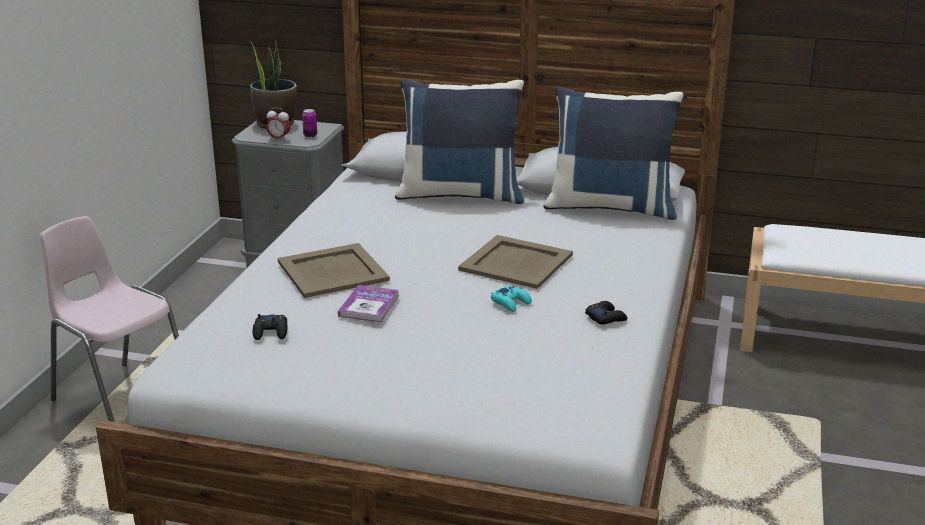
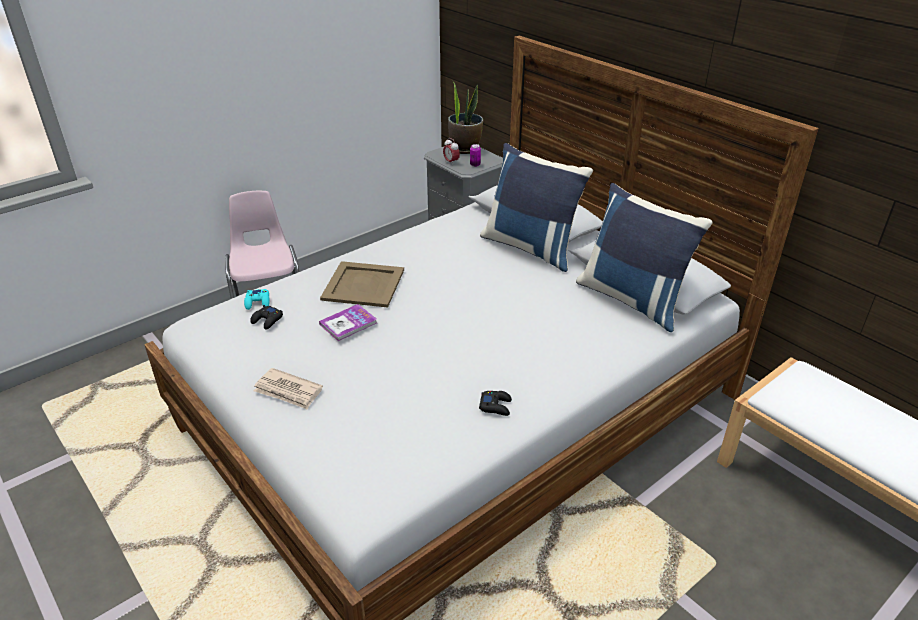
camera: 35 degrees right, 10 degrees up
beige tray [458,235,573,289] -> none
turquoise game controller [491,286,532,312] -> turquoise game controller moved to [244,289,270,310]
none -> newspaper [254,368,323,410]

